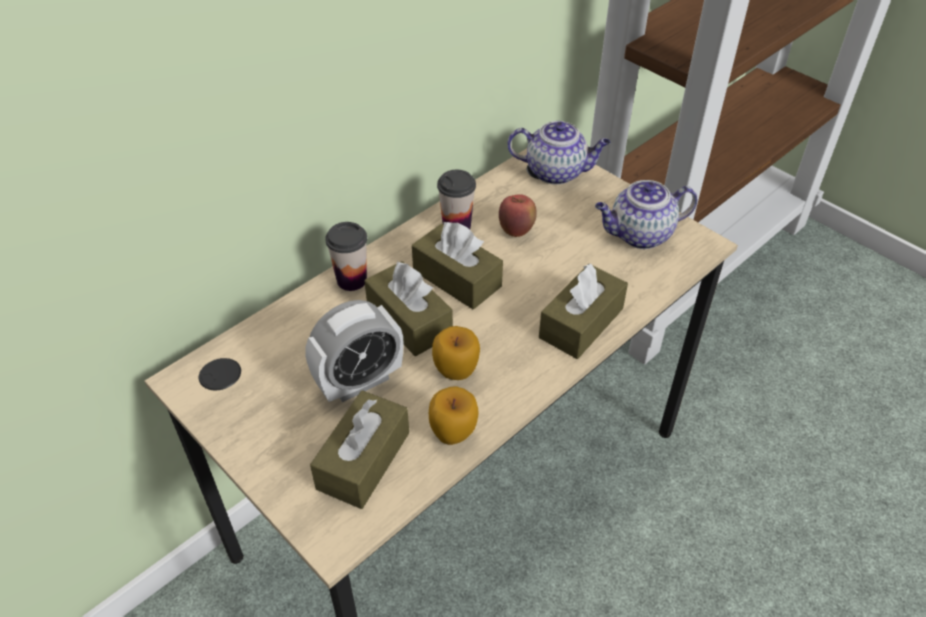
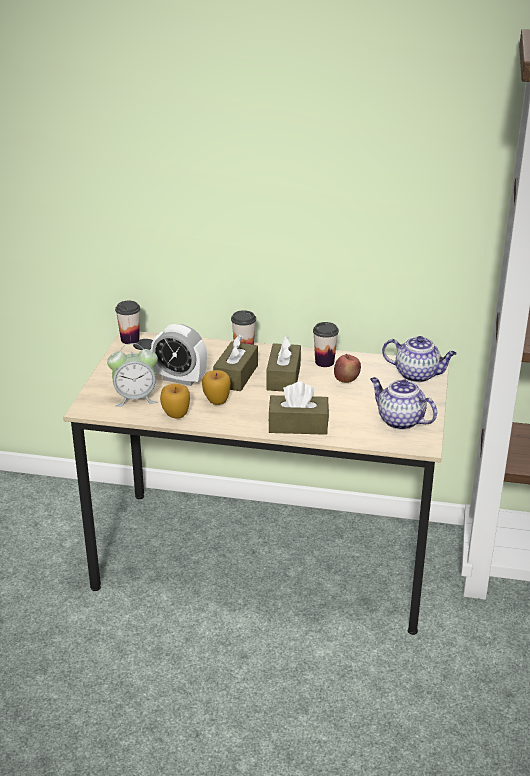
camera: 55 degrees right, 15 degrees down
brown tissue box [310,390,409,509] -> alarm clock [107,343,158,407]
teapot [507,121,611,185] -> teapot turned 45 degrees counterclockwise [382,336,457,382]
none -> cup [115,301,140,344]

